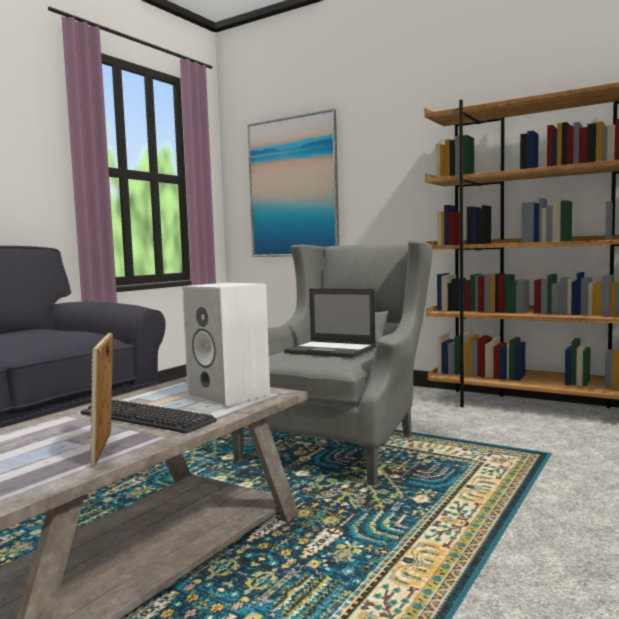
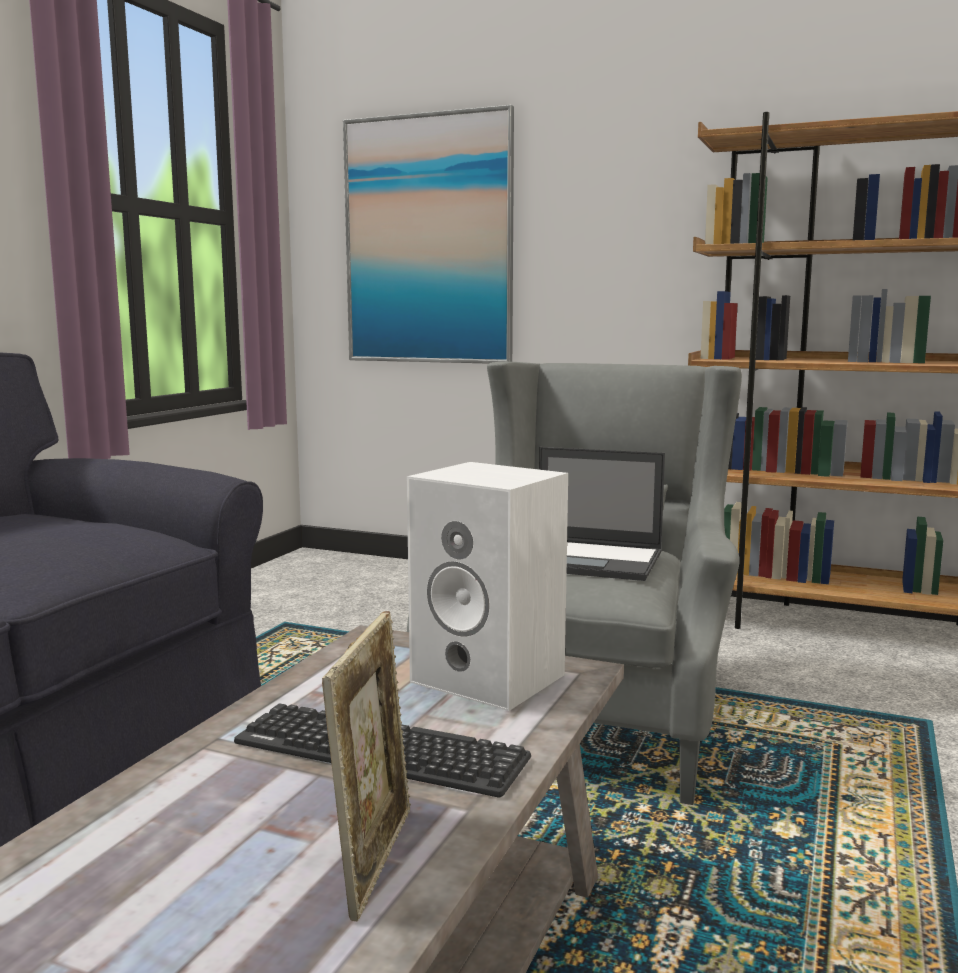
camera: 10 degrees left, 5 degrees up
picture frame [89,333,113,467] -> picture frame turned 150 degrees counterclockwise [322,611,411,921]

